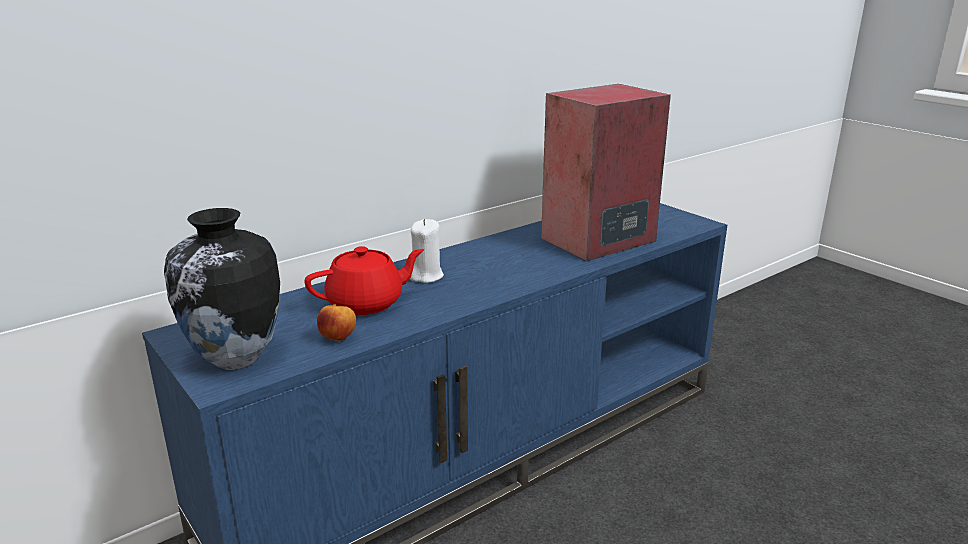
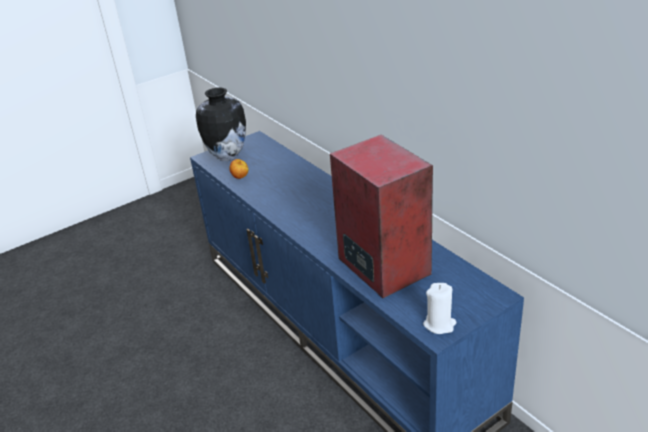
camera: 95 degrees right, 10 degrees up
red teapot [304,246,424,315] -> none
white candle [410,219,444,283] -> white candle moved to [423,283,456,334]

